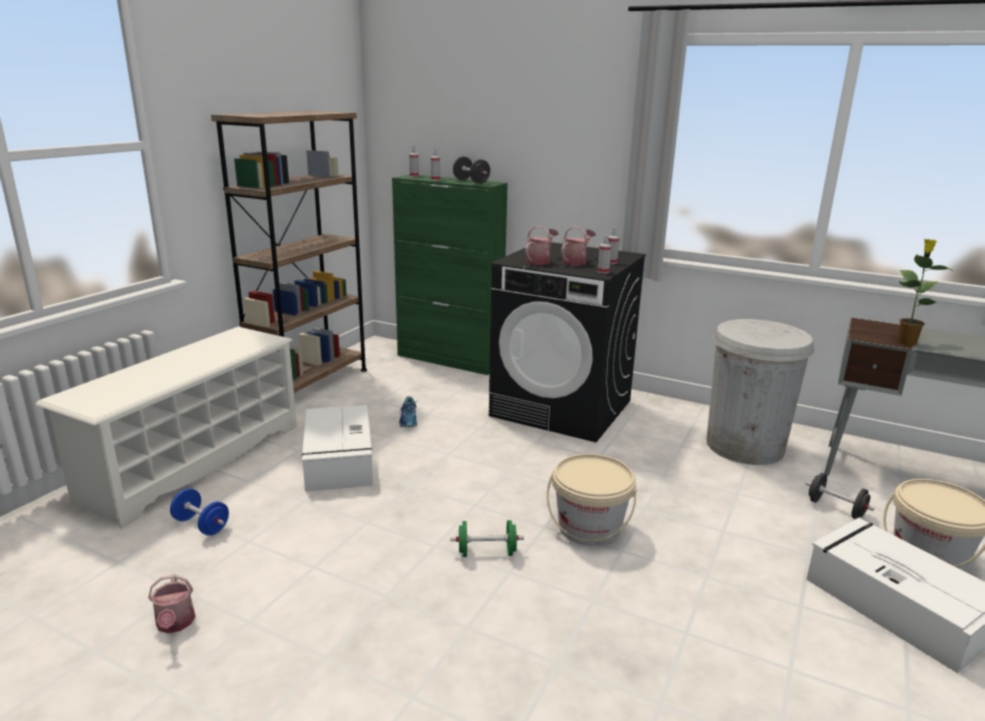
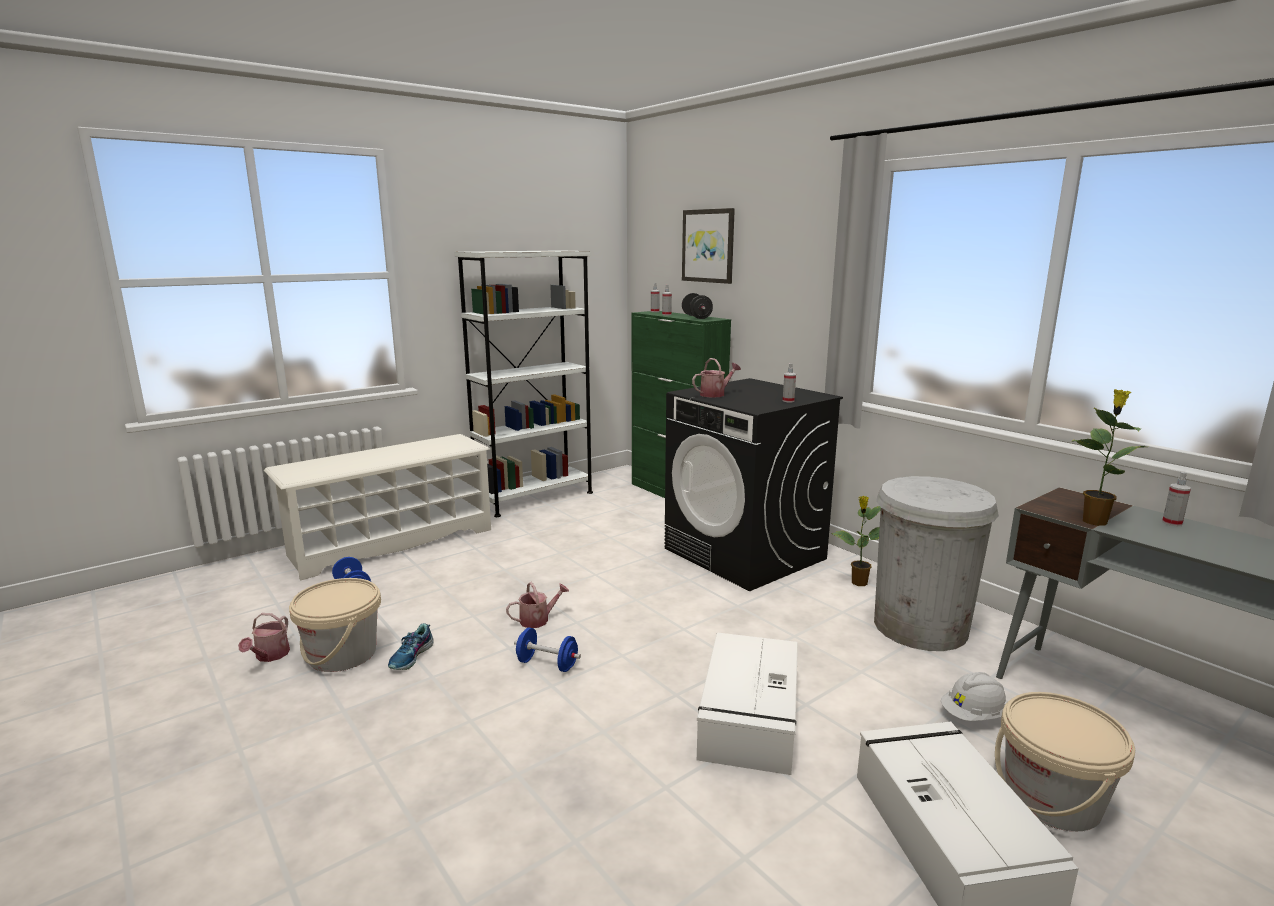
camera: 25 degrees right, 5 degrees down
brown bookcase [211,111,367,393] -> white bookcase [454,250,593,517]
white storage box [302,405,373,492] -> white storage box moved to [697,633,798,775]
shoe [399,396,418,427] -> shoe moved to [388,623,434,670]
green dumbbell [450,520,524,557] -> blue dumbbell [514,628,581,672]
beige bucket [546,454,637,546] -> beige bucket moved to [289,578,381,672]
watering can [561,226,596,265] -> watering can moved to [506,582,569,628]
spray bottle [598,235,612,273] -> spray bottle moved to [1162,472,1191,526]
black dumbbell [806,473,874,519] -> white hard hat [941,672,1008,721]
none -> picture [682,208,735,284]
none -> potted plant [831,496,881,586]

